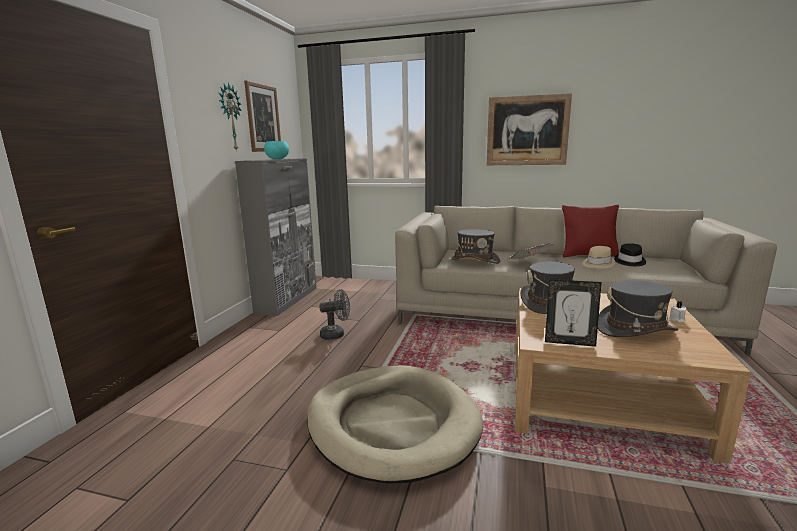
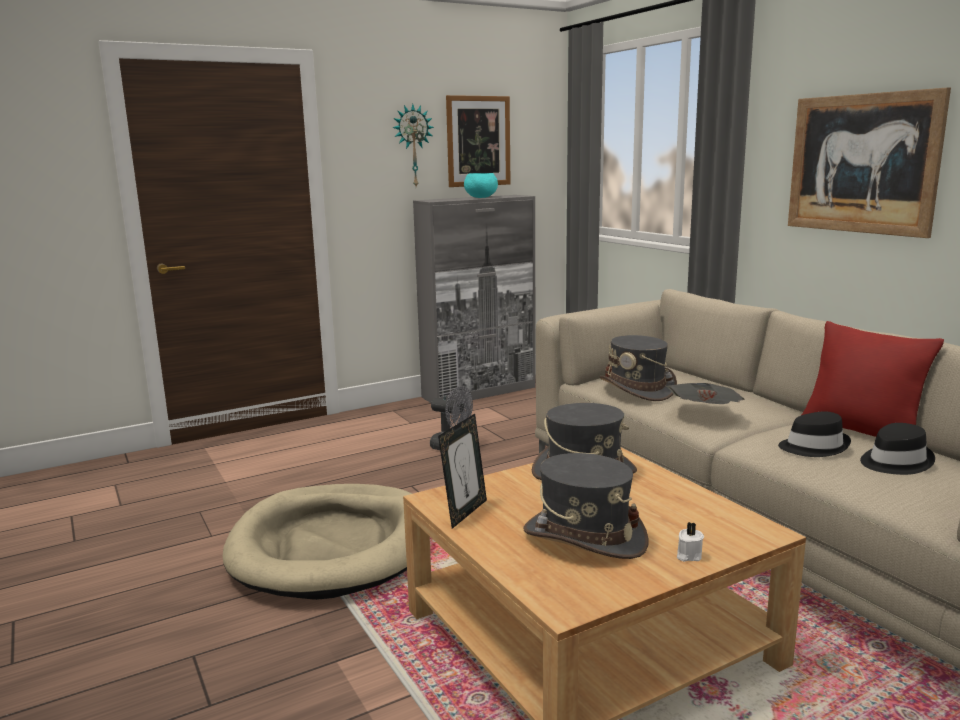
camera: 45 degrees right, 0 degrees up
picture frame [545,279,602,347] -> picture frame turned 120 degrees counterclockwise [438,414,487,529]
beige hat [582,246,615,268] -> black hat [778,411,851,457]

